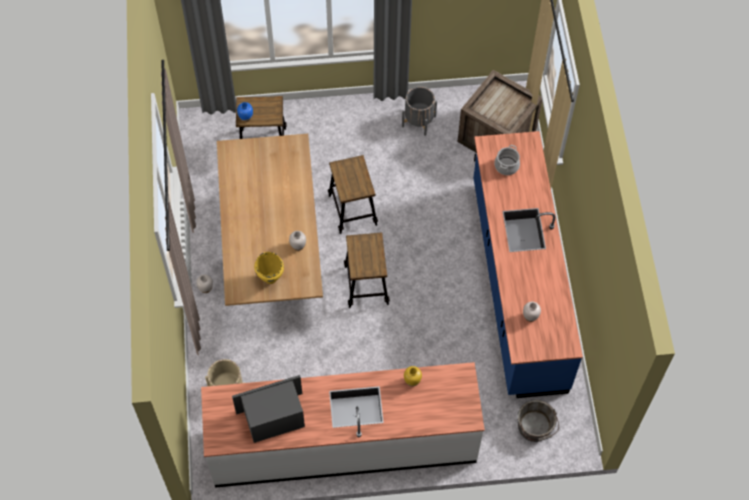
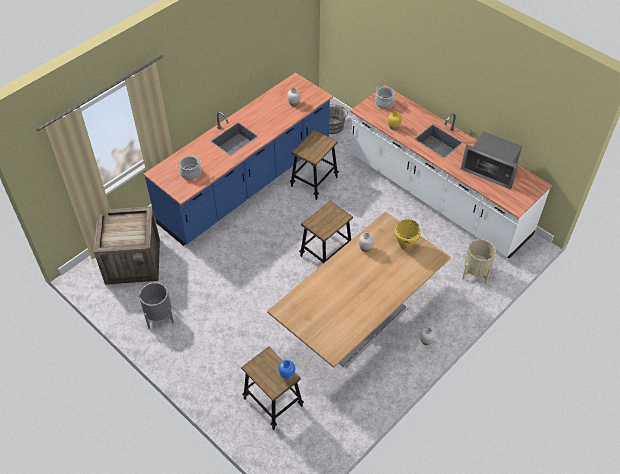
camera: 130 degrees left, 10 degrees down
stool [328,155,378,234] -> stool moved to [290,130,339,200]
none -> cooking pot [375,86,395,109]

